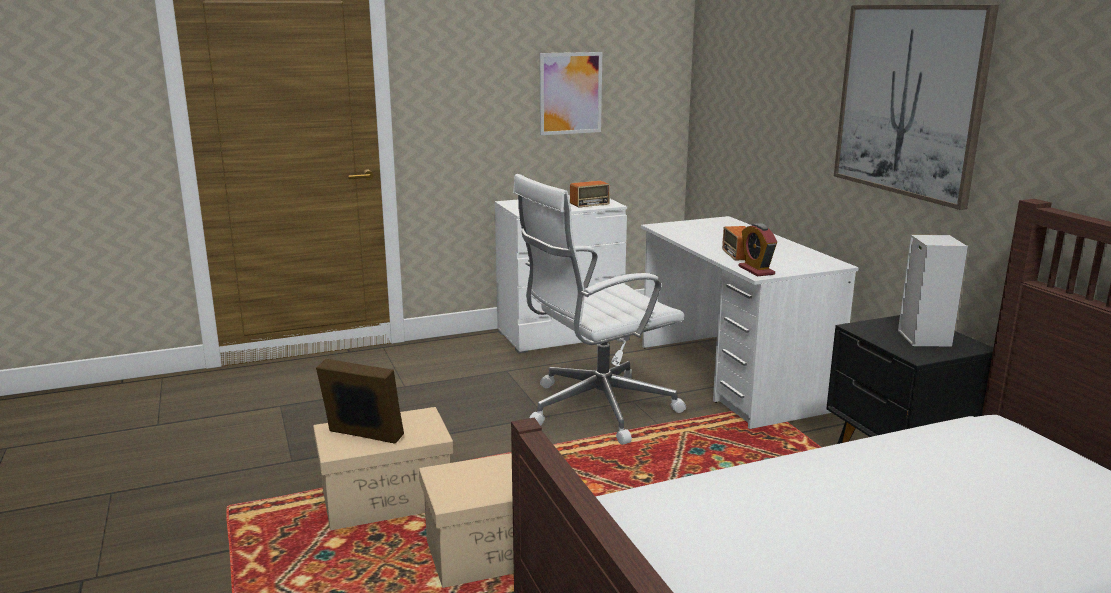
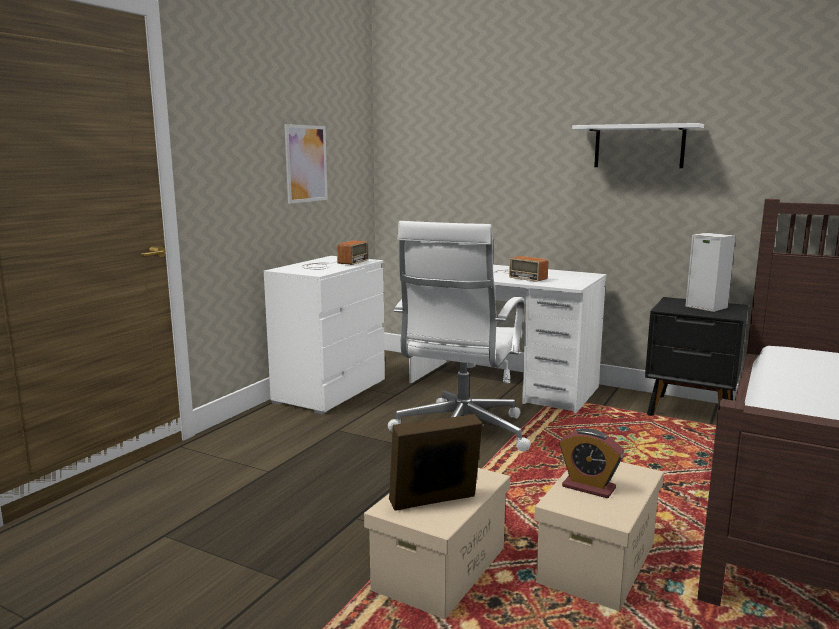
camera: 40 degrees left, 5 degrees down
alarm clock [739,223,777,276] -> alarm clock moved to [560,429,624,498]
picture [834,5,999,210] -> white shelf [572,123,704,168]

